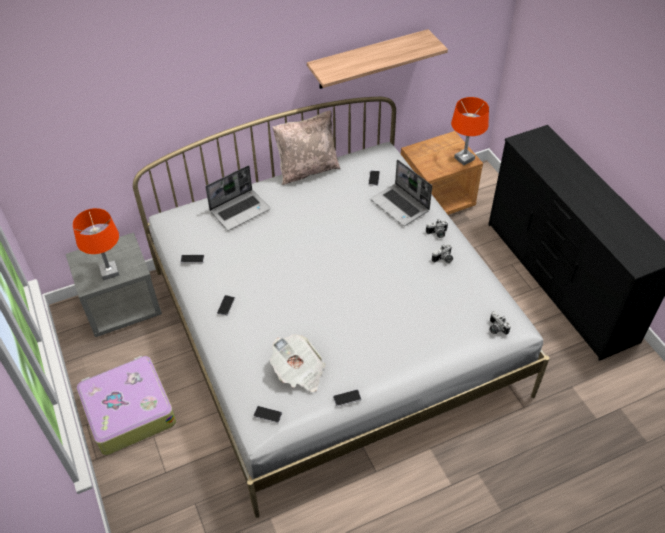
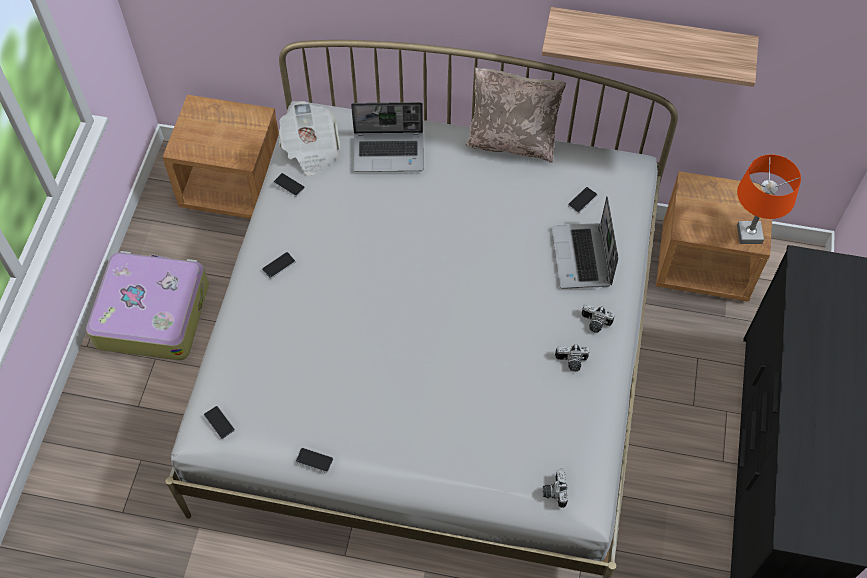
camera: 35 degrees right, 10 degrees up
grey nightstand [66,232,162,337] -> brown nightstand [163,95,279,219]
orange table lamp [73,208,120,280] -> none
newspaper [270,334,326,392] -> newspaper moved to [279,101,340,176]

